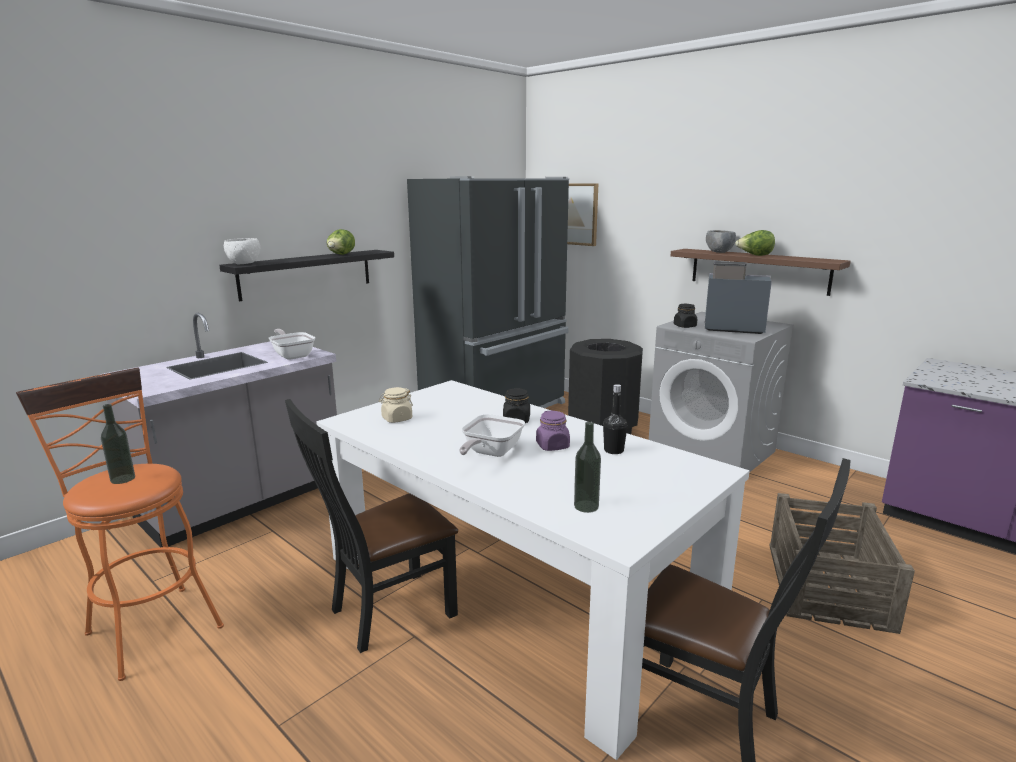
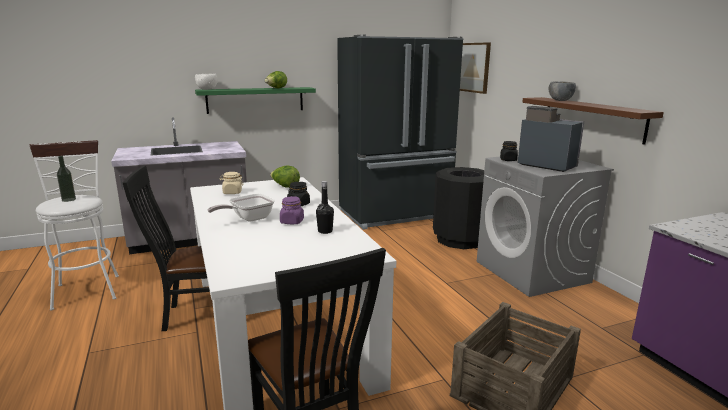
camera: 25 degrees right, 0 degrees up
orange stool [16,367,224,681] -> white stool [29,140,119,310]
black shelf [219,250,394,301] -> green shelf [195,87,316,114]
frying pan [269,329,315,360] -> none
bottle [574,421,601,513] -> none
lettuce [735,230,775,256] -> lettuce moved to [270,166,300,188]

